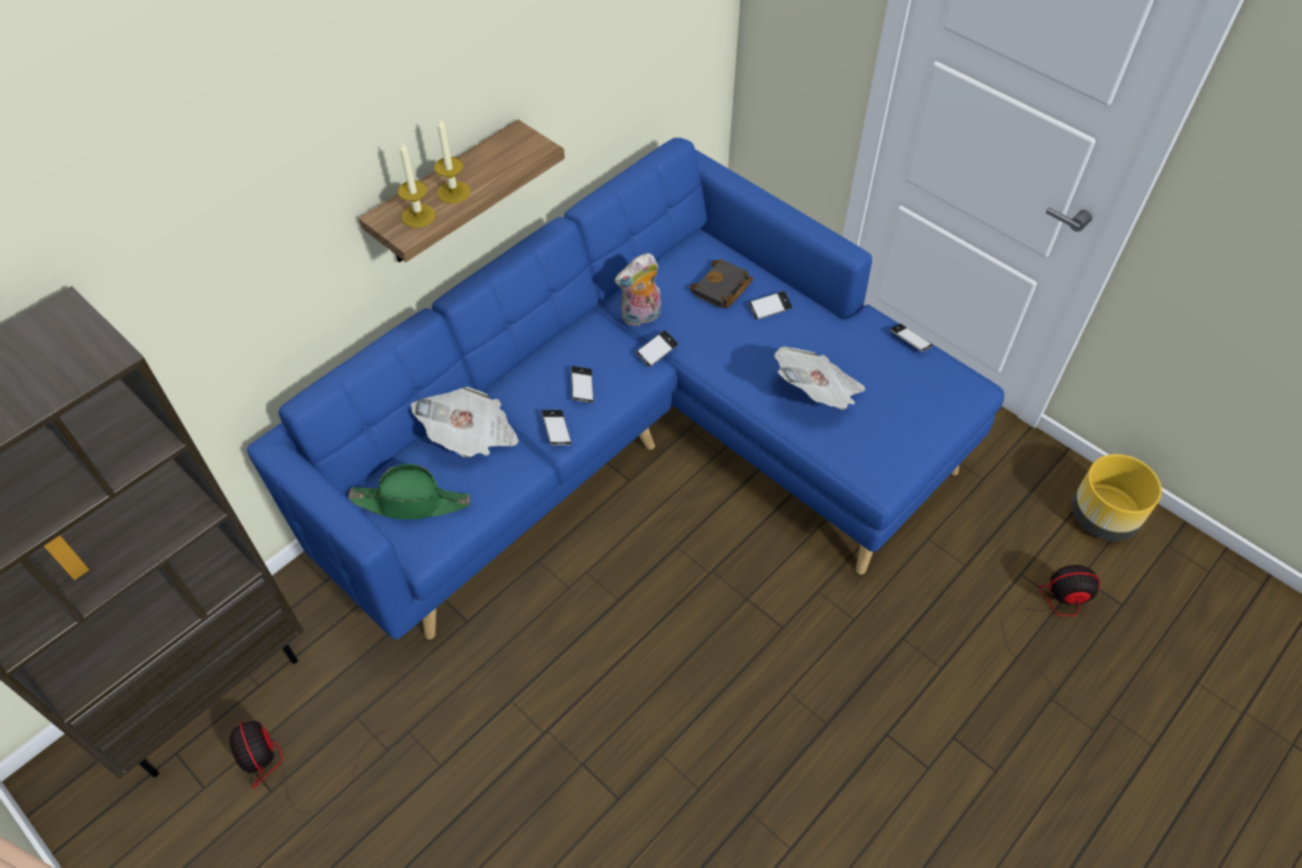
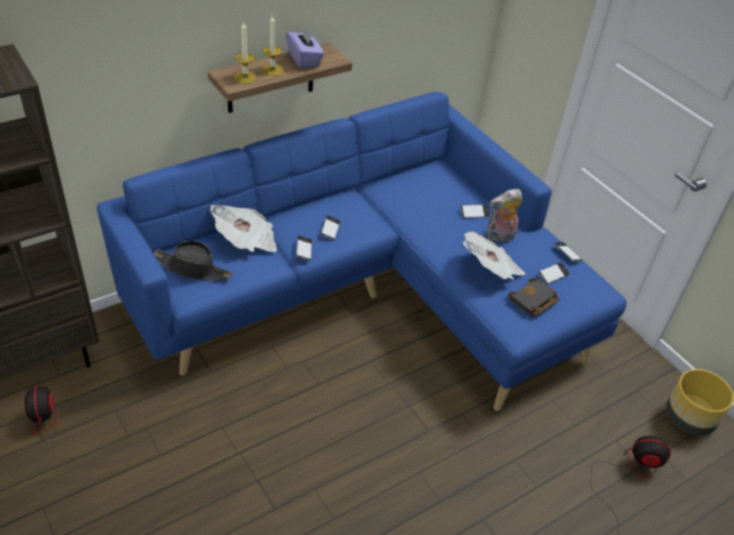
camera: 10 degrees right, 10 degrees down
green hat [349,464,470,519] -> black hat [154,241,232,281]
plush toy [615,253,661,326] -> plush toy moved to [487,189,522,242]
phone [636,330,678,367] -> phone moved to [538,262,569,284]
black book [689,259,753,308] -> black book moved to [508,278,560,316]
none -> purple tissue box [286,27,324,69]

